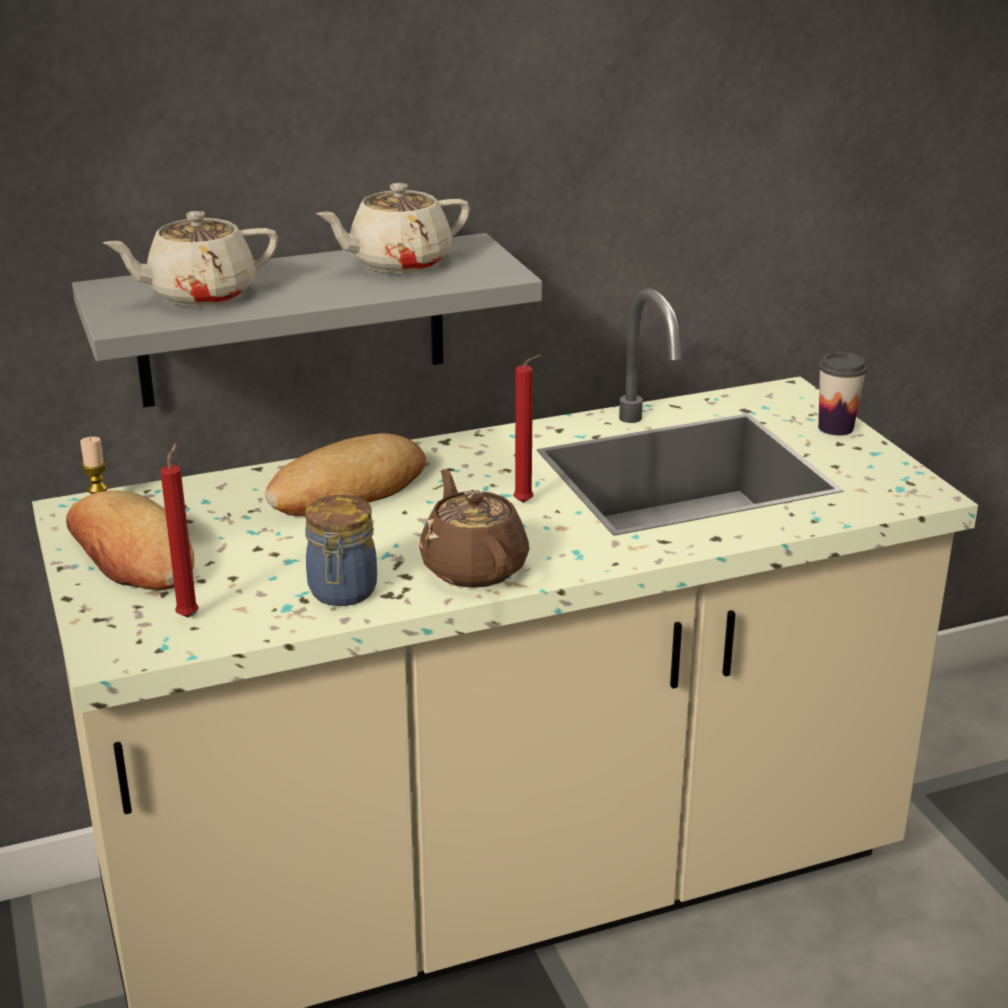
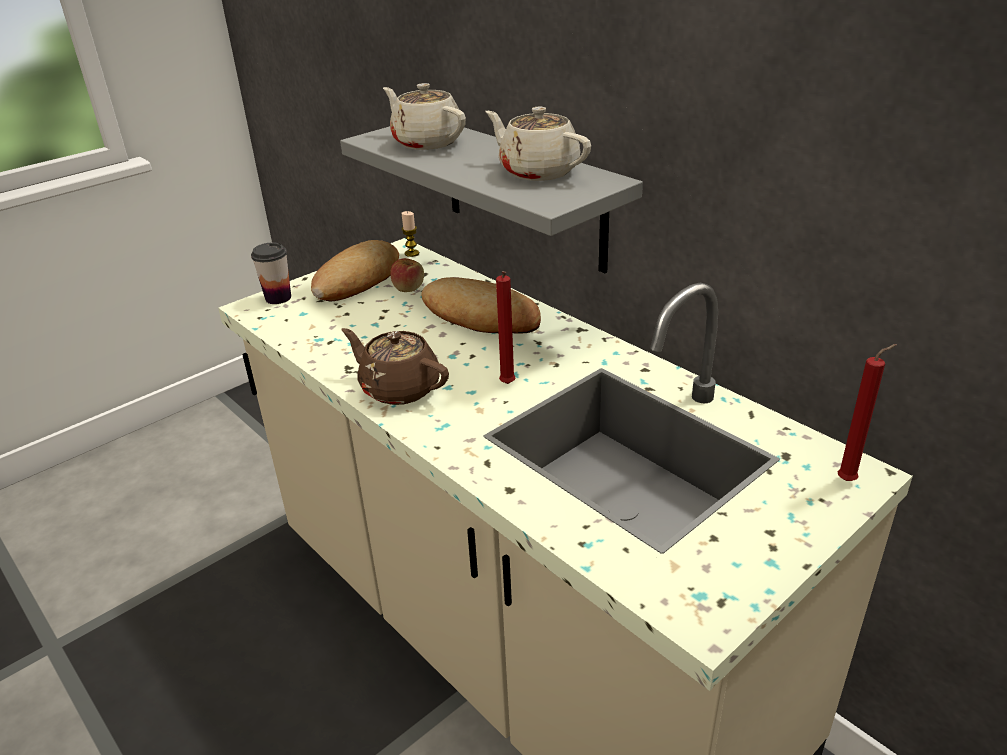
camera: 70 degrees right, 5 degrees up
red candle [160,443,199,617] -> red candle moved to [838,344,897,481]
jar [305,495,377,606] -> none
brown teapot [419,469,529,588] -> brown teapot turned 105 degrees counterclockwise [342,328,449,405]
cup [818,352,867,435] -> cup moved to [251,242,291,304]
none -> apple [390,258,424,292]

